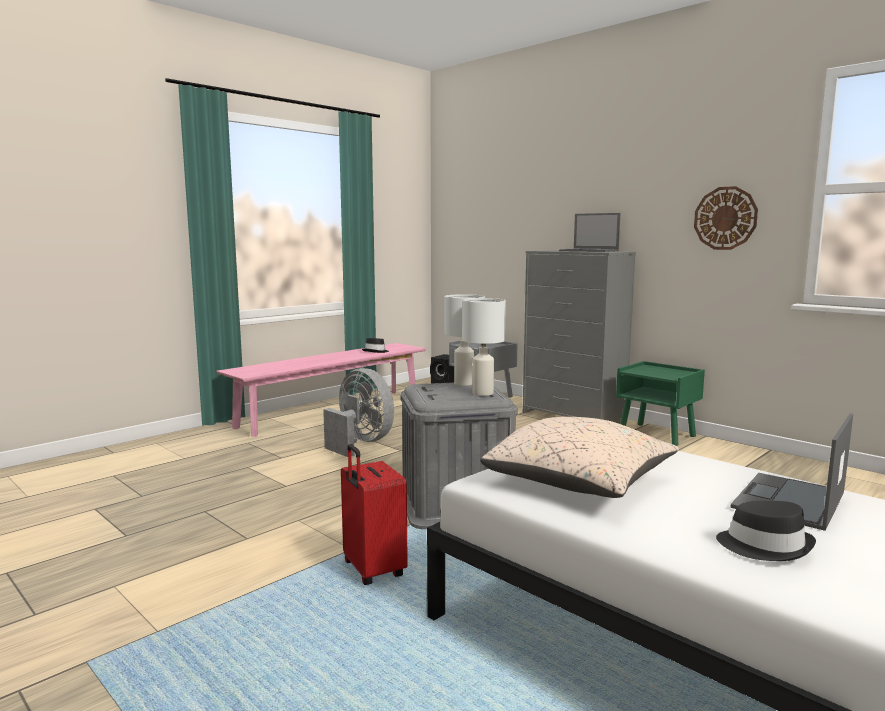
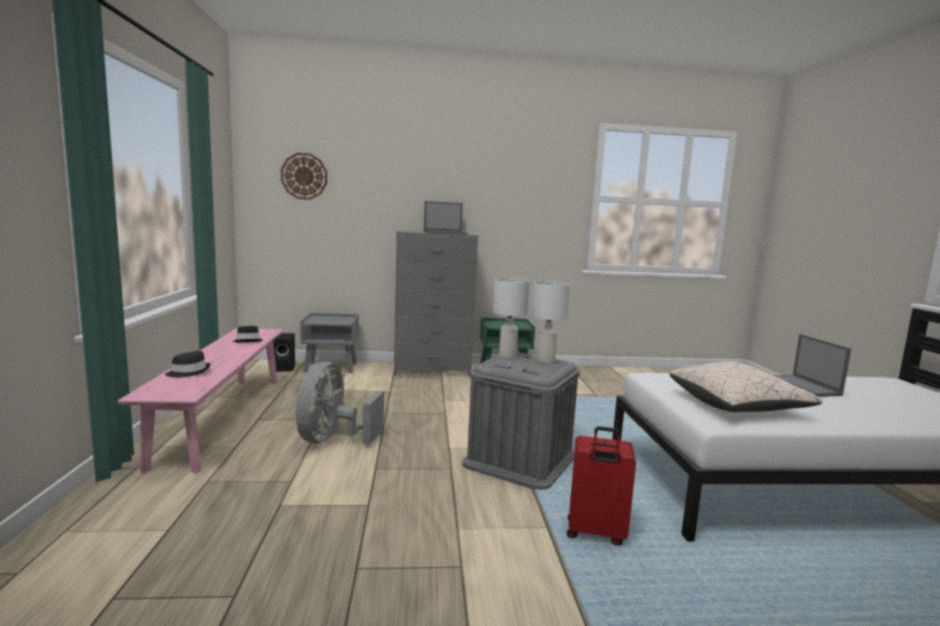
camera: 50 degrees left, 0 degrees up
grey fan [323,368,394,457] -> grey fan turned 75 degrees counterclockwise [296,362,384,445]
wall clock [694,186,758,250] -> wall clock moved to [281,153,327,200]
black hat [716,501,816,561] -> black hat moved to [165,351,210,378]

